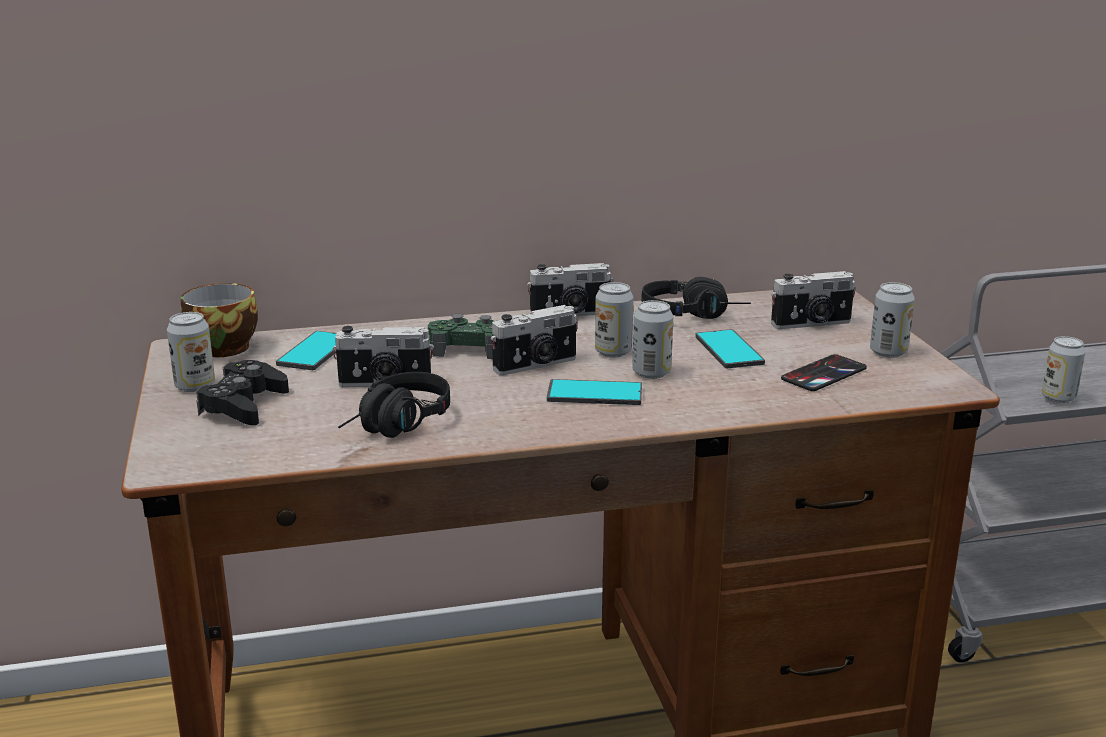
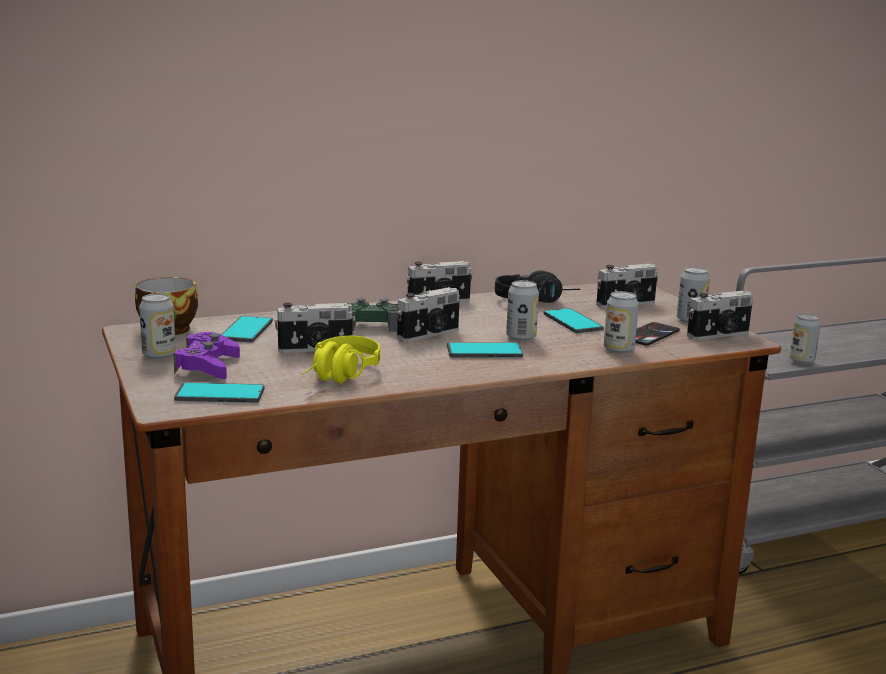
camera: 10 degrees left, 5 degrees down
black game controller [196,360,289,425] -> purple game controller [174,332,240,379]
black headphones [338,372,450,438] -> yellow headphones [302,336,380,383]
can [595,282,634,357] -> can moved to [604,291,639,354]
none -> phone [174,382,264,403]
none -> camera [687,291,753,340]

